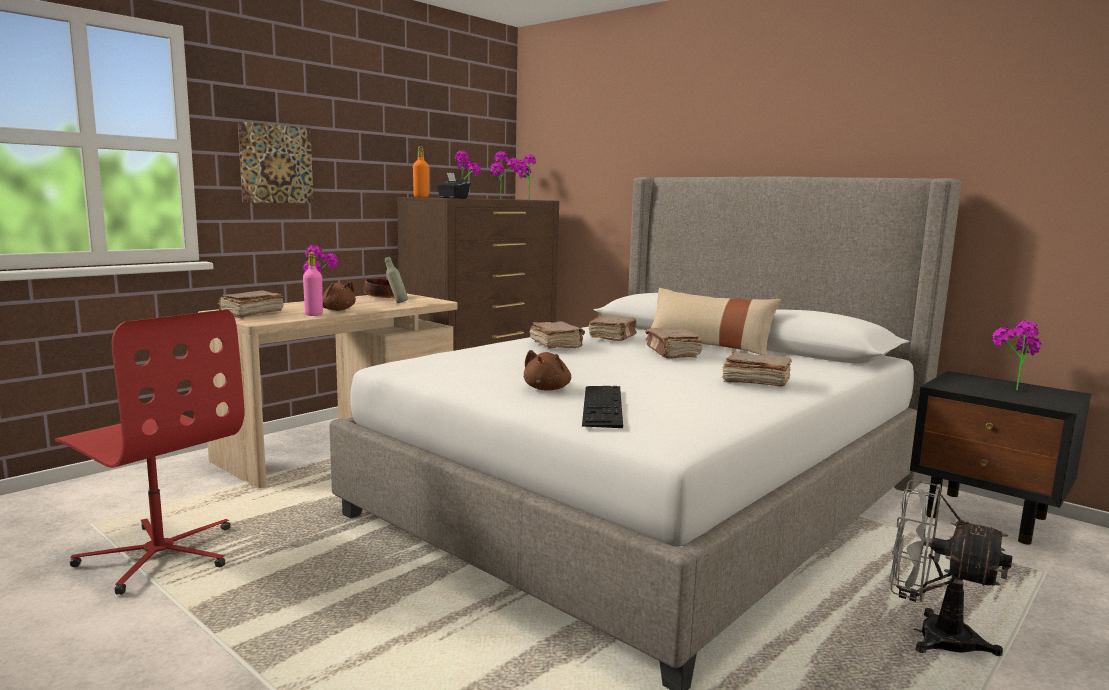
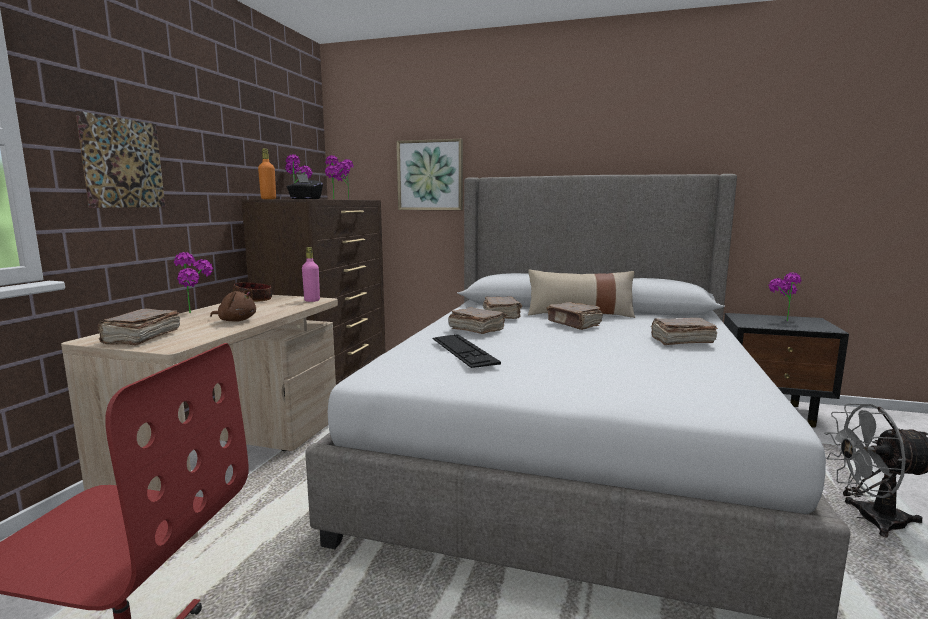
camera: 25 degrees left, 0 degrees up
pink bottle [303,252,323,316] -> pink bottle moved to [302,247,320,302]
grey bottle [385,257,408,303] -> none
brown plush toy [524,350,571,390] -> none
keyboard [582,386,623,428] -> keyboard moved to [433,334,501,368]
none -> picture [397,139,463,210]

